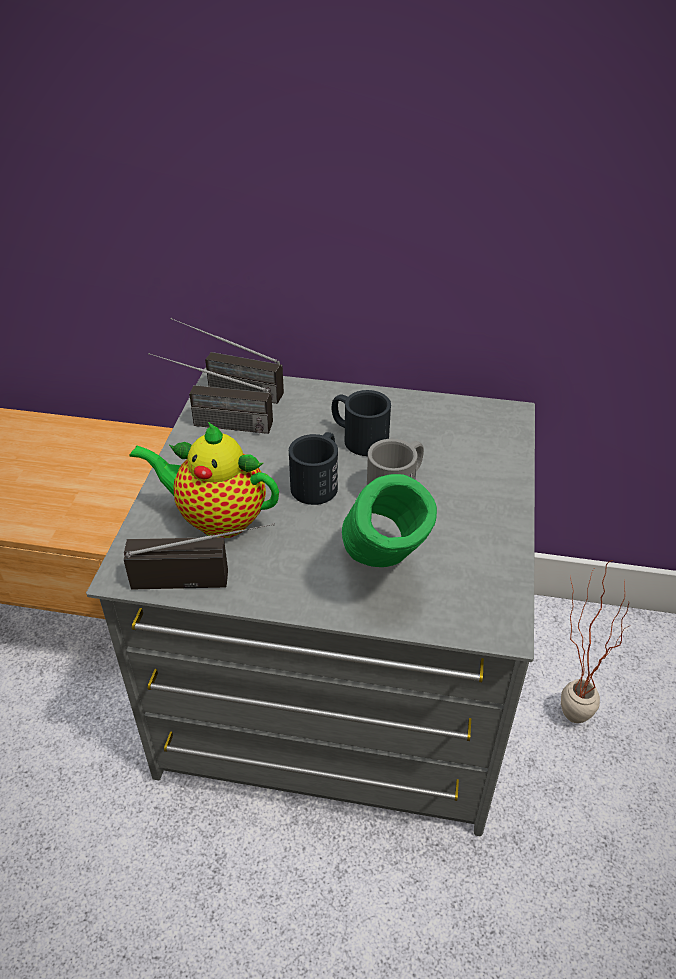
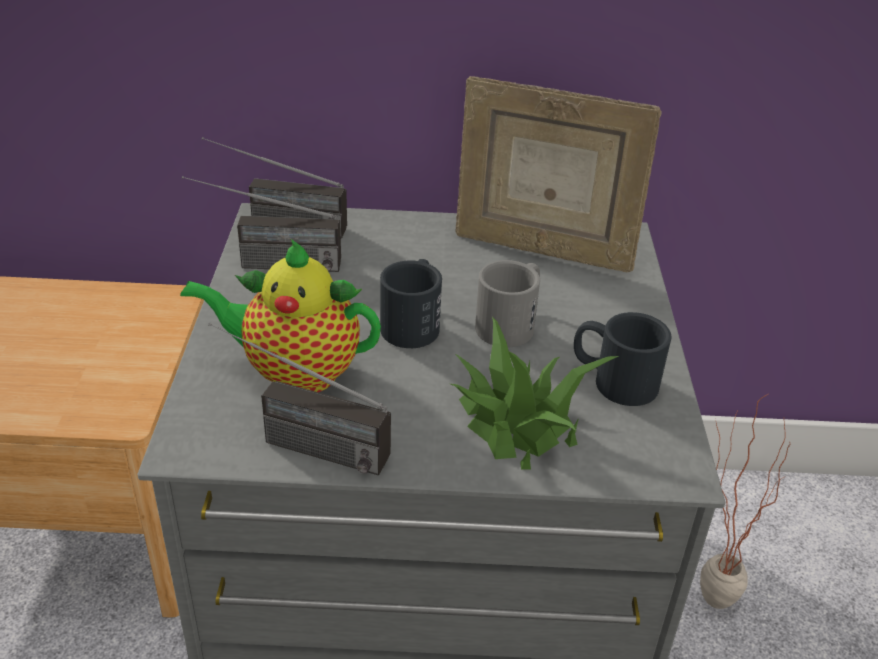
camera: 10 degrees left, 5 degrees down
radio [124,523,275,590] -> radio turned 150 degrees counterclockwise [208,323,391,475]
black mug [332,390,391,456] -> black mug moved to [574,312,672,406]
green vase [342,474,437,567] -> potted plant [451,317,619,470]
none -> picture frame [455,76,662,272]

